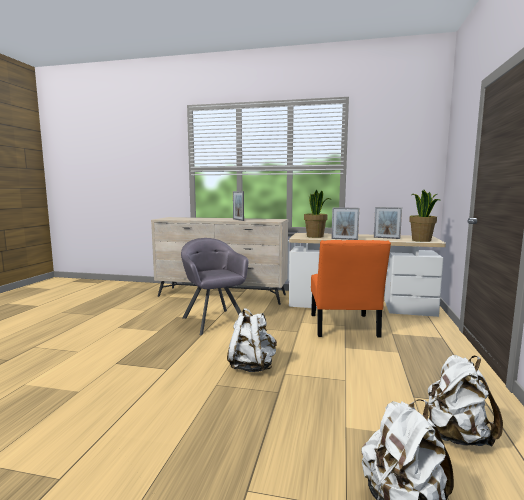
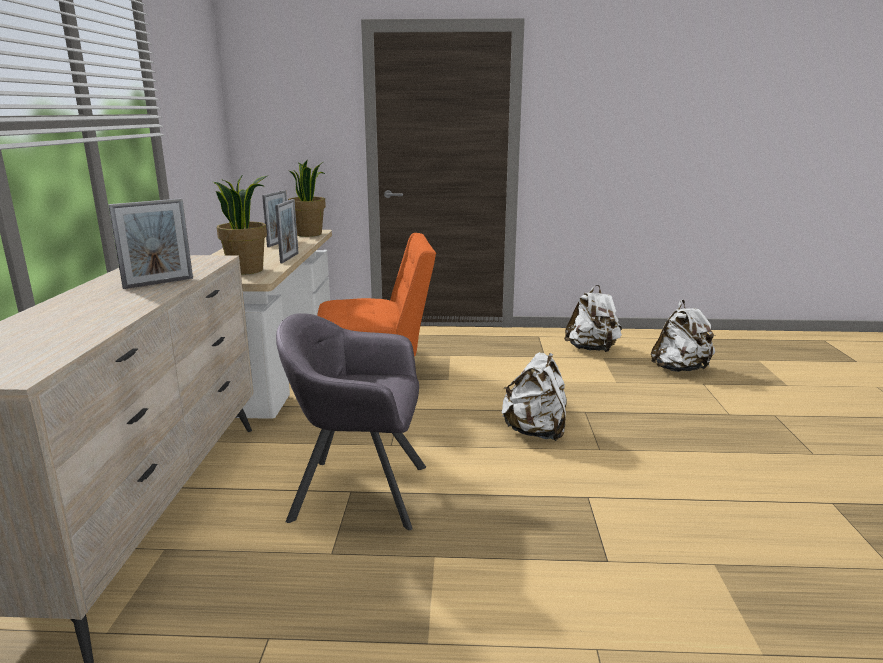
camera: 100 degrees left, 10 degrees up
grey armchair [181,238,248,335] -> grey armchair turned 45 degrees clockwise [276,313,426,530]

